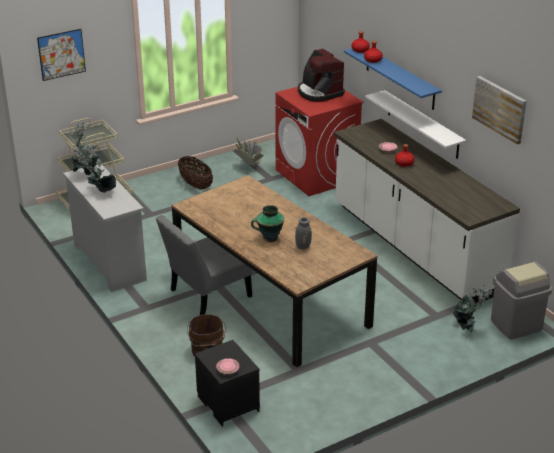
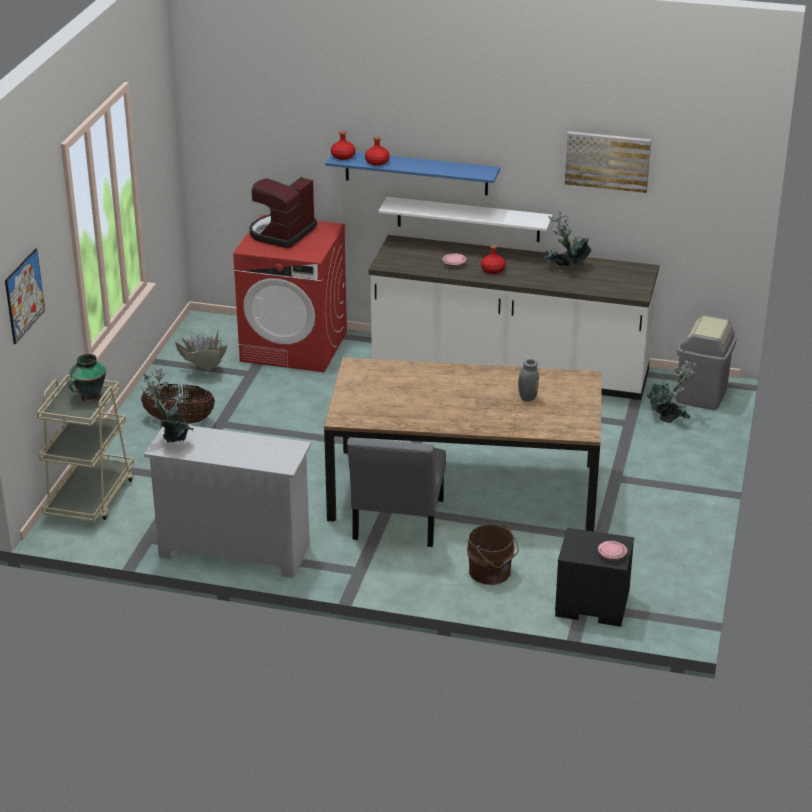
camera: 45 degrees left, 0 degrees up
potted plant [77,144,116,193] -> potted plant moved to [542,210,591,266]
vase [251,205,284,242] -> vase moved to [68,354,106,402]
coffee machine [298,49,345,102] -> coffee machine turned 105 degrees clockwise [249,177,317,248]

